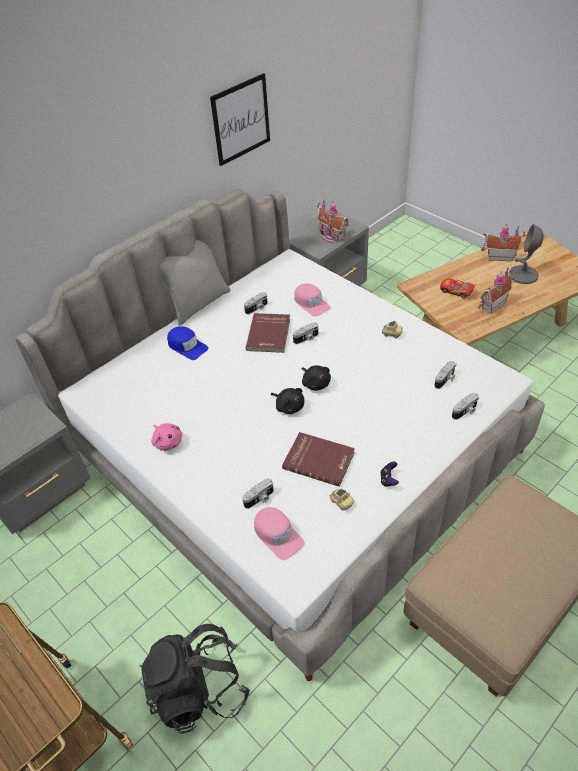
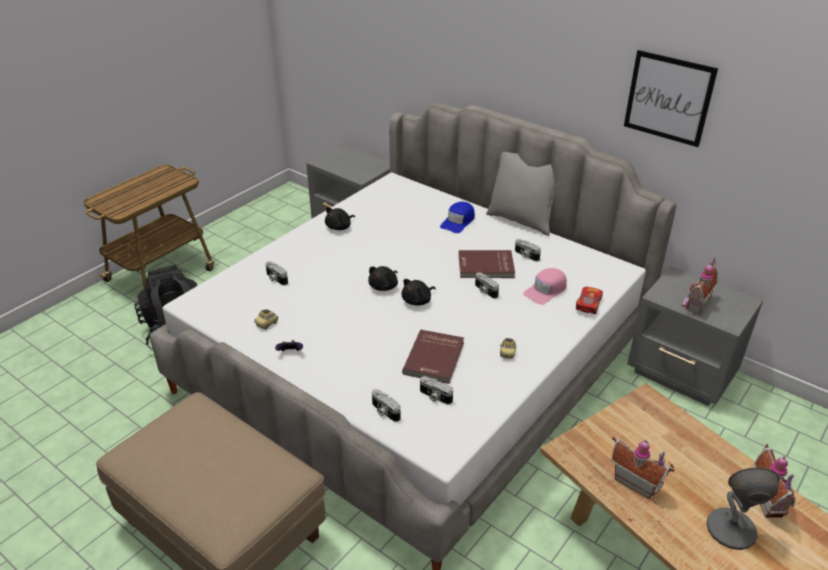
camera: 80 degrees right, 10 degrees down
pink plush toy [151,423,182,451] -> black plush toy [325,207,355,230]
pink cap [254,507,305,560] -> none
red book [282,432,355,487] -> red book moved to [402,330,464,384]
toy car [440,278,476,298] -> toy car moved to [576,287,603,314]

